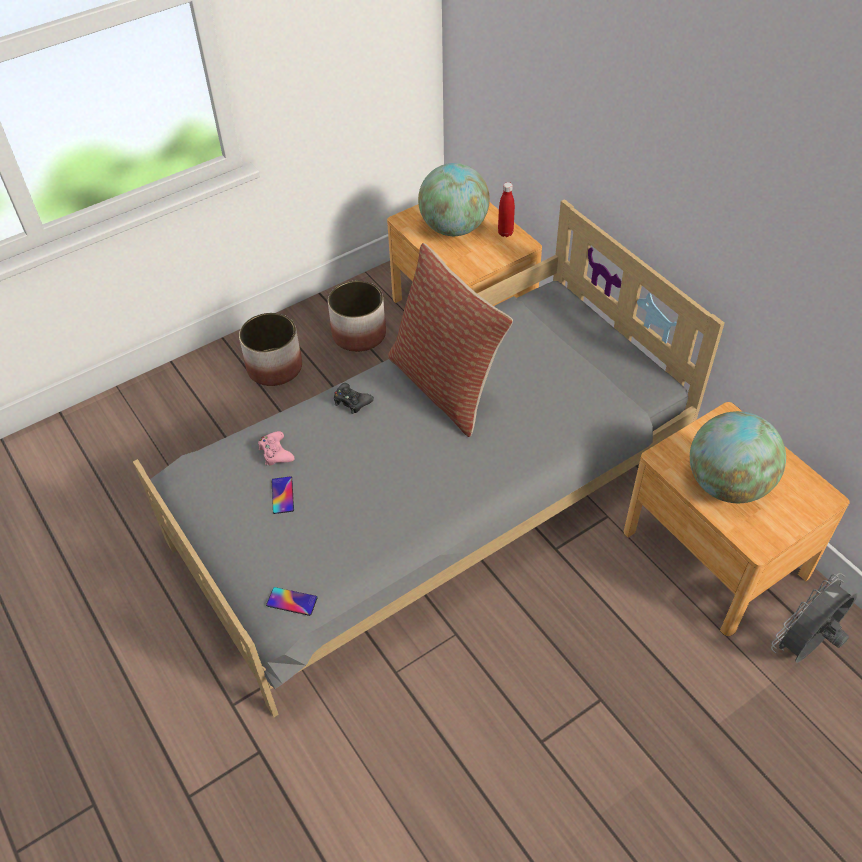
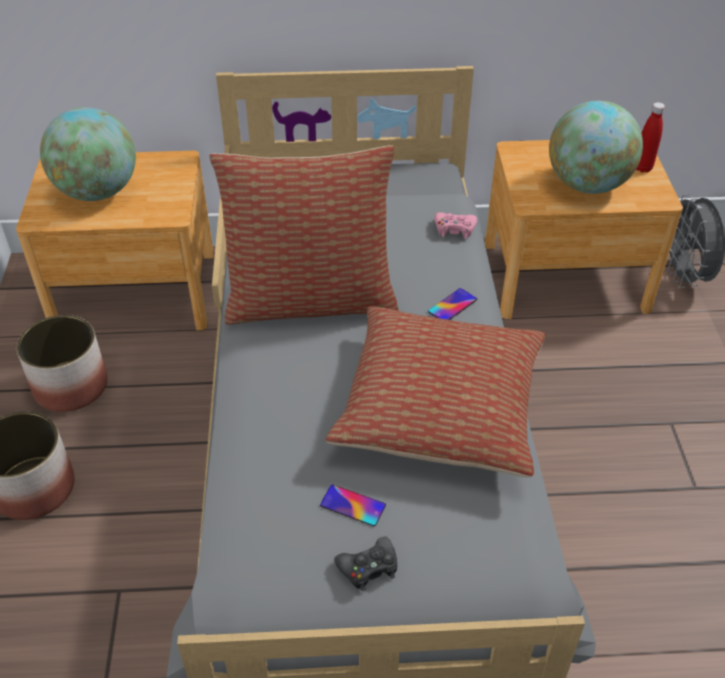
camera: 60 degrees left, 5 degrees down
pink game controller [258,431,295,465] -> pink game controller moved to [435,212,477,239]
phone [266,587,318,616] -> phone moved to [428,288,477,320]
black game controller [334,383,374,414] -> black game controller moved to [334,536,397,591]
red bottle [498,182,515,237] -> red bottle moved to [636,102,665,173]
none -> pillow [326,306,545,477]

